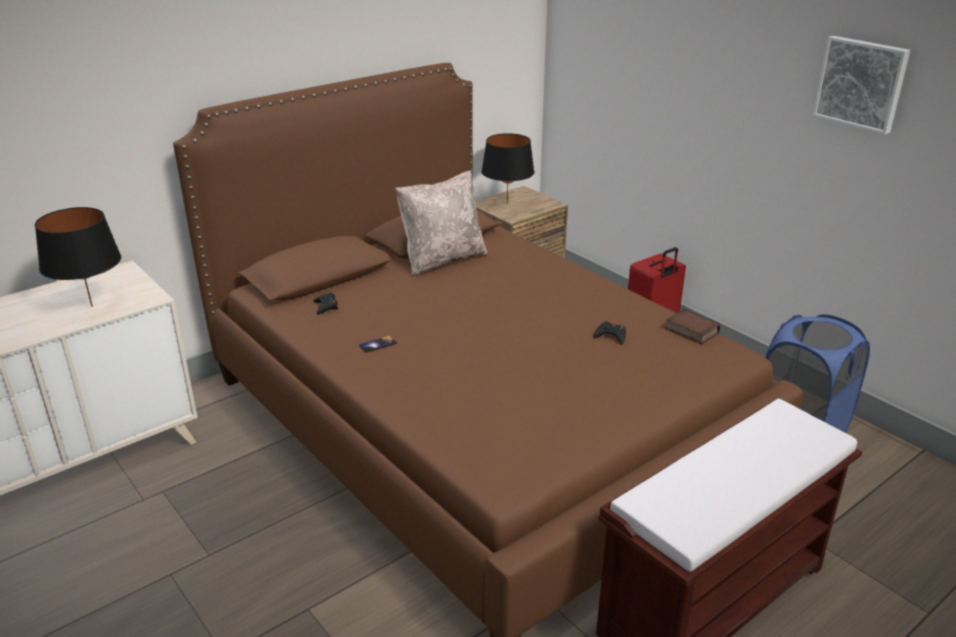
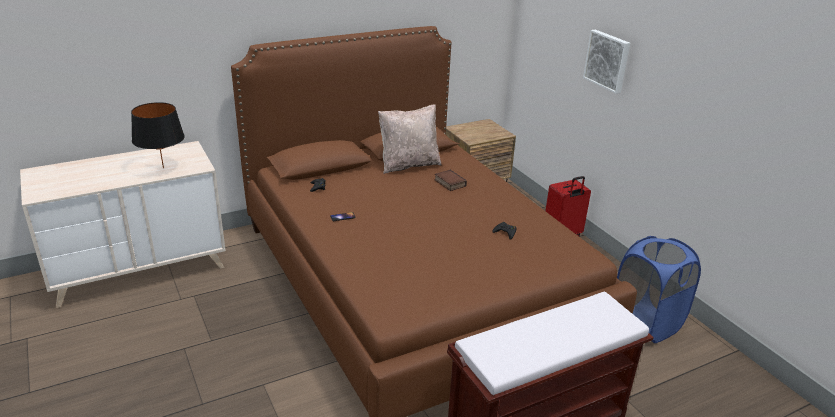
camera: 10 degrees right, 0 degrees up
black table lamp [481,133,535,205] -> none
book [665,309,720,344] -> book moved to [434,170,467,191]
picture [813,36,910,135] -> picture moved to [583,29,630,94]

